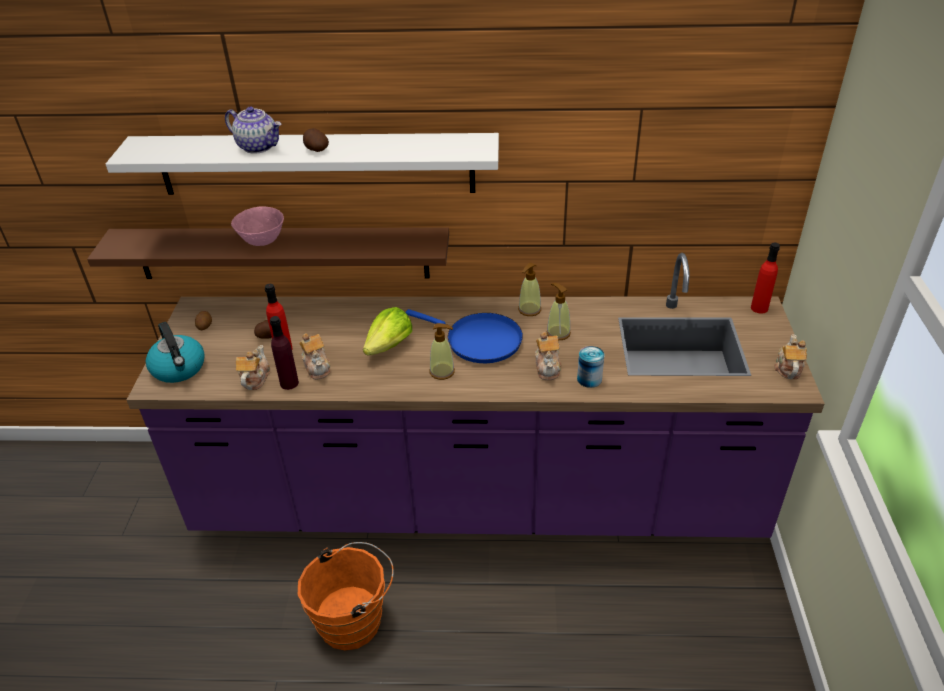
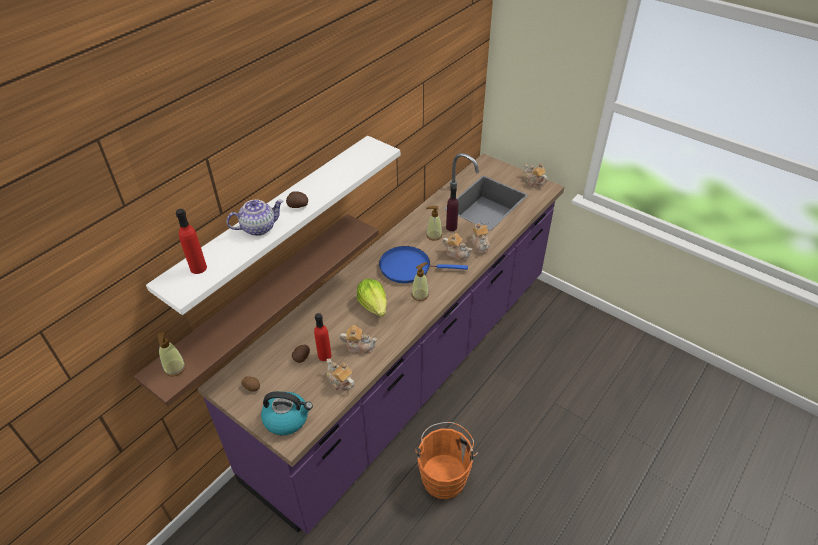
camera: 55 degrees left, 5 degrees up
pink bowl [231,206,284,246] -> none
purple bottle [270,316,299,390] -> purple bottle moved to [446,186,458,231]
blue frying pan [405,309,523,363] -> blue frying pan turned 150 degrees counterclockwise [379,246,468,283]
soap dispenser [518,263,541,316] -> soap dispenser moved to [158,332,186,376]
can [577,346,605,388] -> teapot [472,223,490,253]
red bottle [751,243,780,314] -> red bottle moved to [176,209,207,274]

